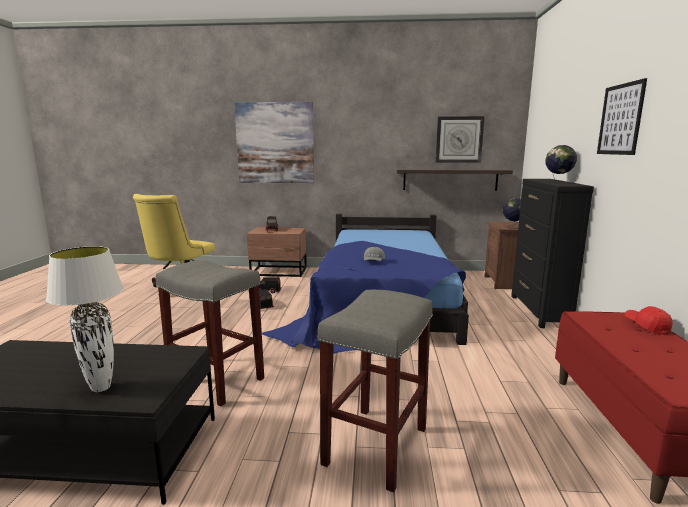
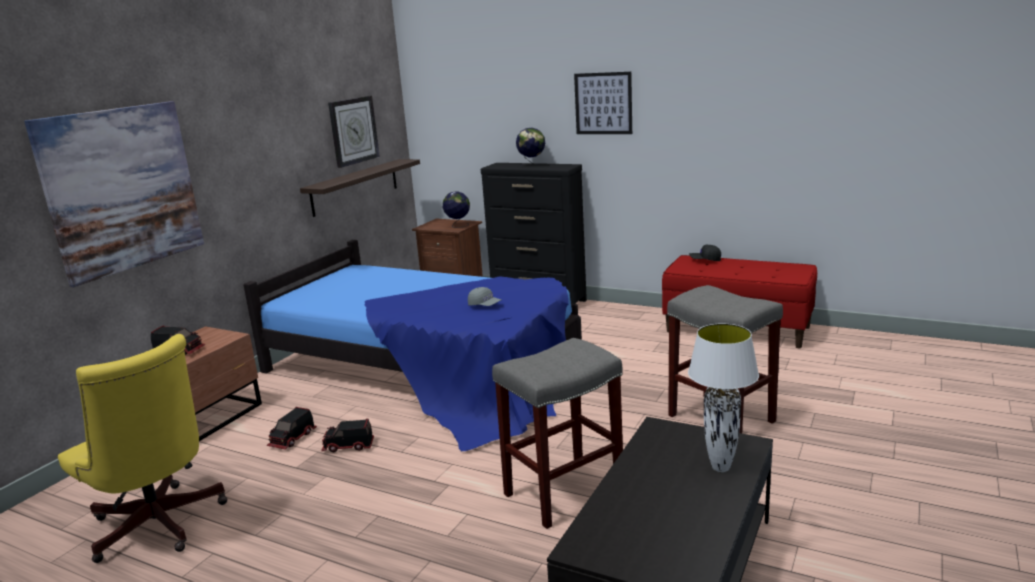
camera: 65 degrees left, 5 degrees up
red cap [625,306,673,335] -> black cap [689,245,721,261]

